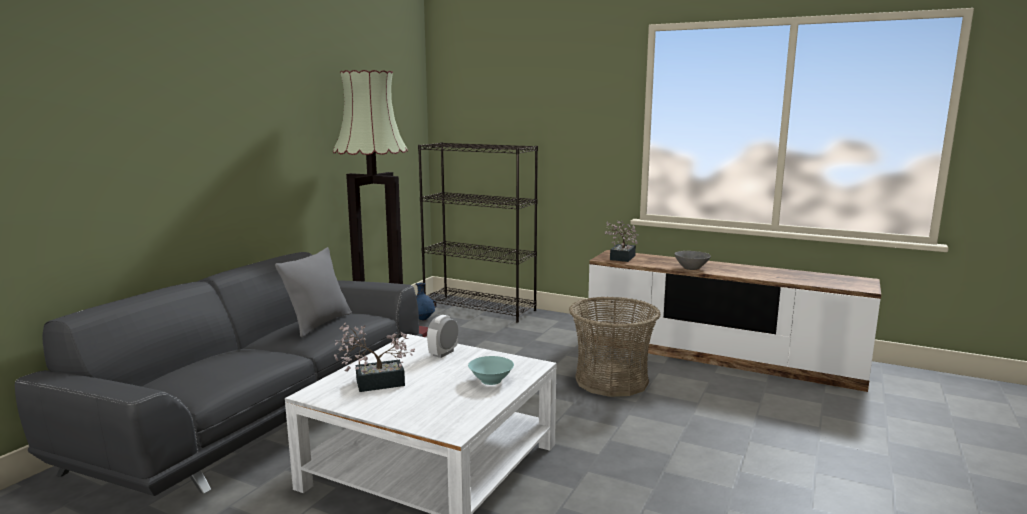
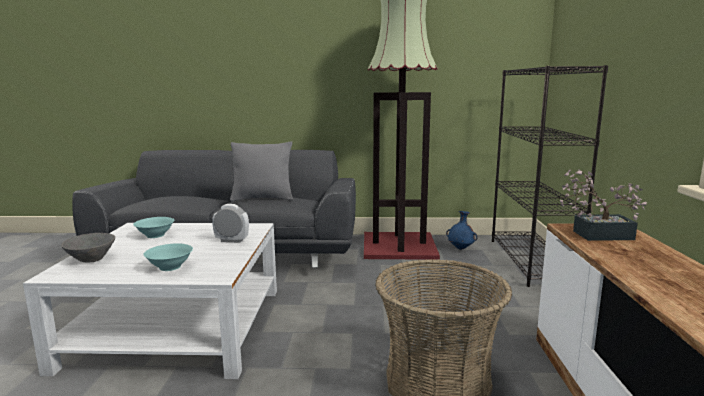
camera: 65 degrees right, 0 degrees up
potted plant [334,323,415,392] -> turquoise bowl [133,217,174,238]
grey bowl [674,251,711,270] -> grey bowl moved to [61,233,115,262]

